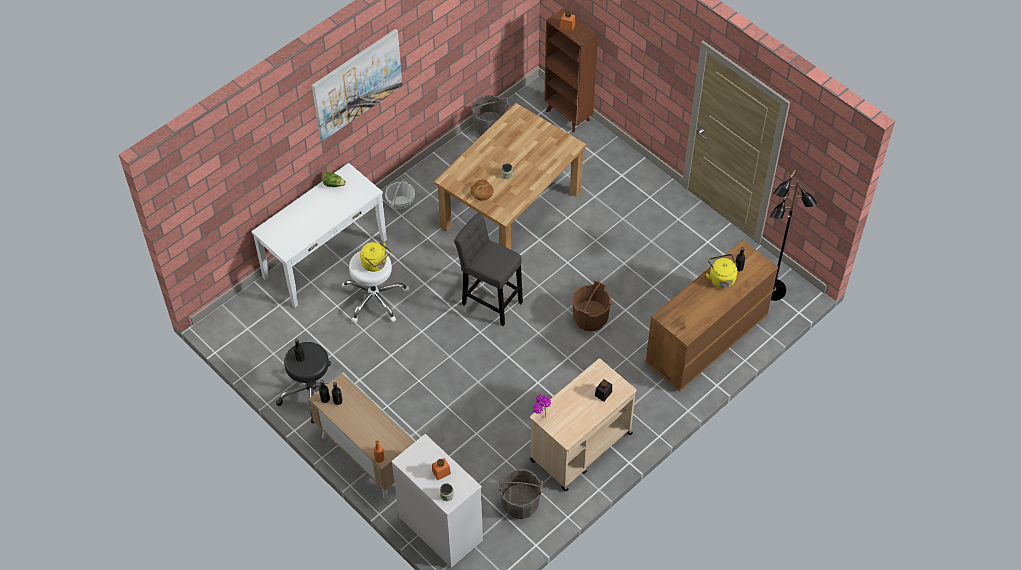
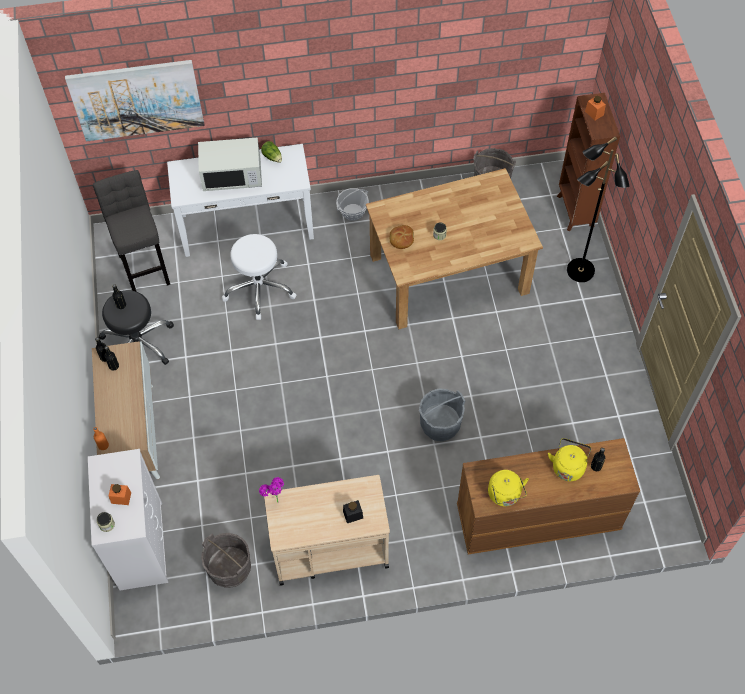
camera: 35 degrees right, 5 degrees up
picture [312,29,403,141] -> picture moved to [65,60,205,142]
yellow kettle [360,242,391,272] -> yellow kettle moved to [488,470,529,506]
grey stool [454,212,523,326] -> grey stool moved to [93,170,170,292]
brown bucket [572,281,611,331] -> grey bucket [419,388,465,441]
black floor lamp [770,170,817,301] -> black floor lamp moved to [567,137,630,282]
none -> white microwave [198,137,262,191]

